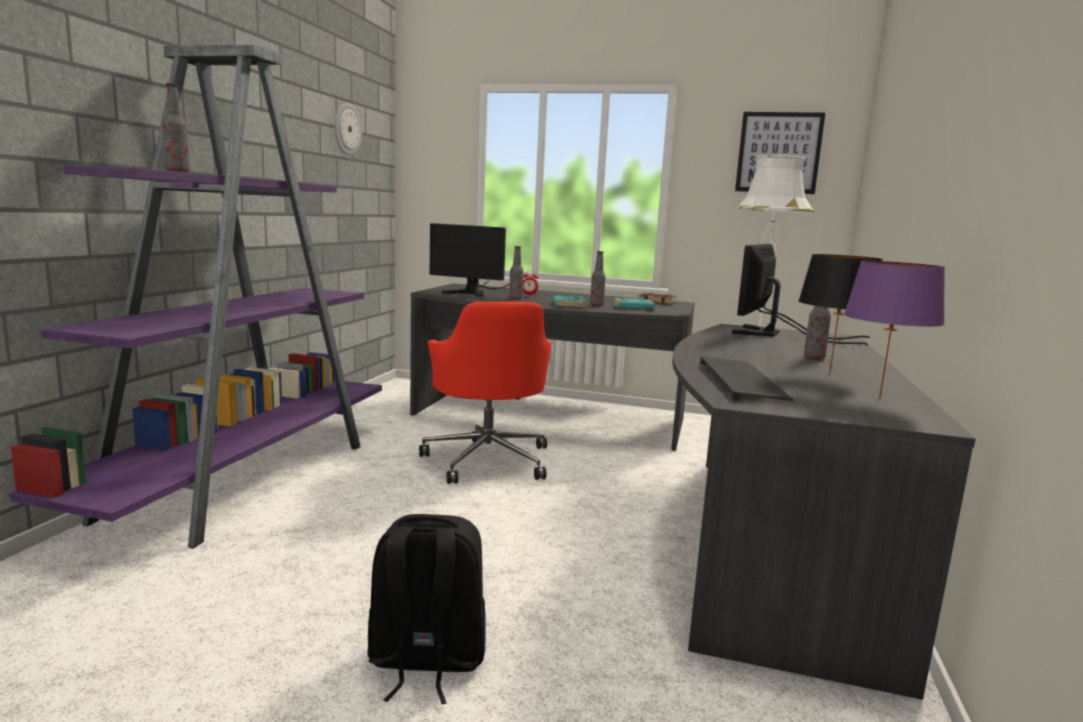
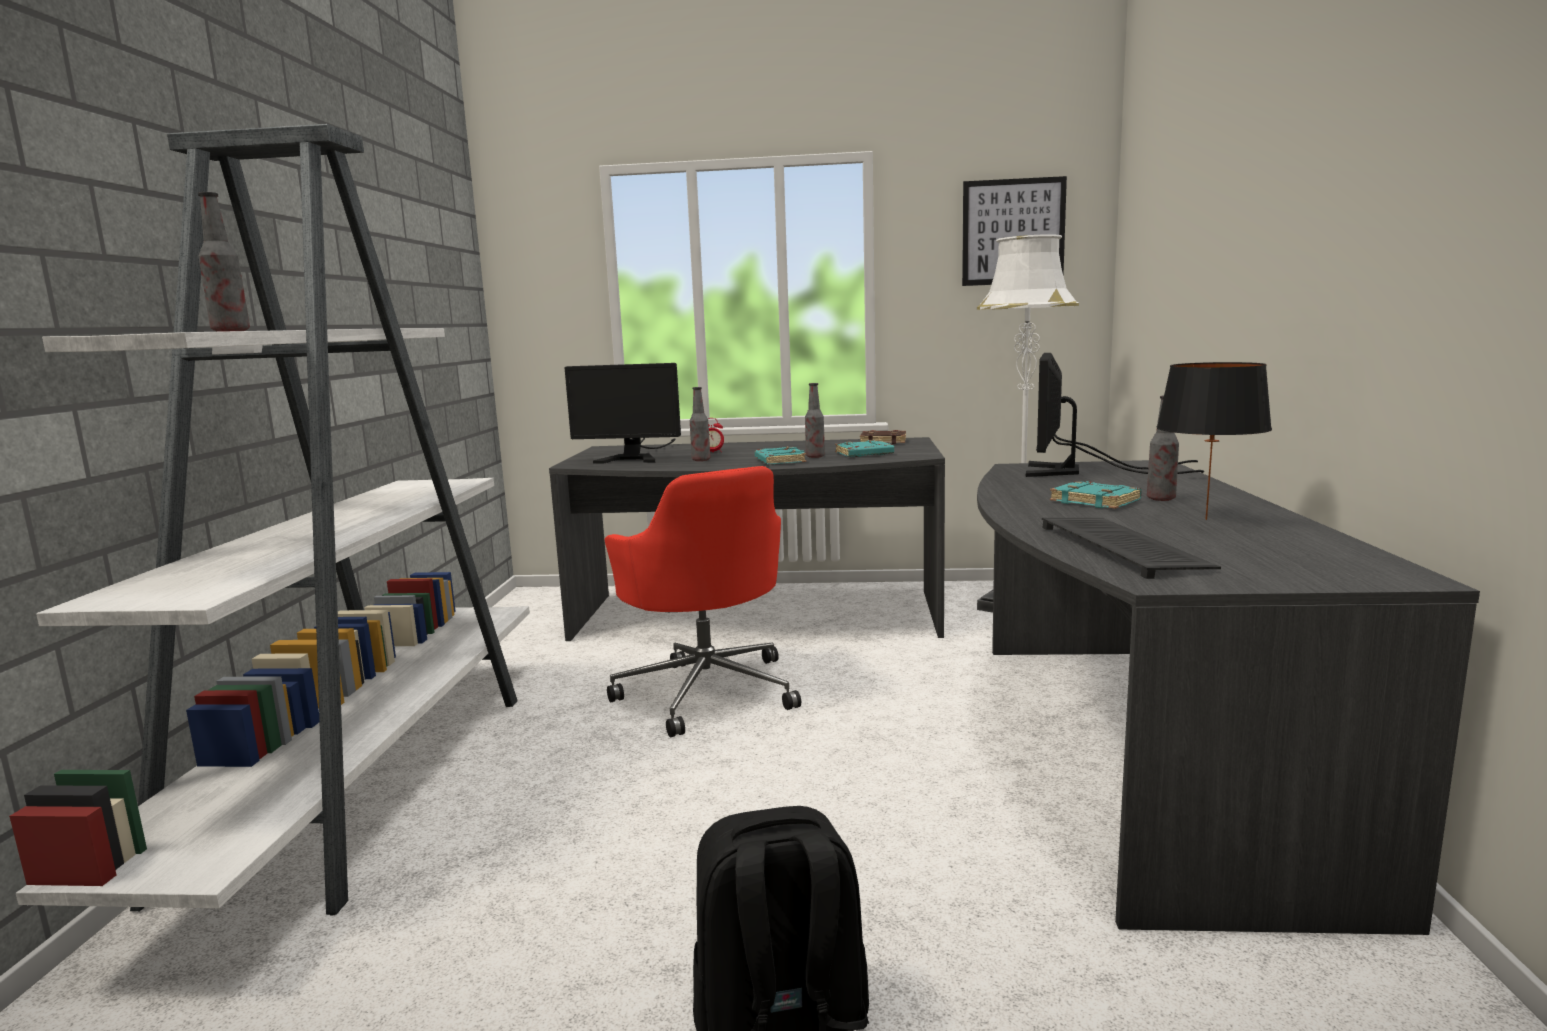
camera: 10 degrees left, 0 degrees up
purple bookcase [9,45,382,548] -> white bookcase [9,124,530,916]
wall clock [334,103,362,156] -> none
purple table lamp [844,261,945,398] -> none
none -> turquoise book [1050,481,1142,509]

